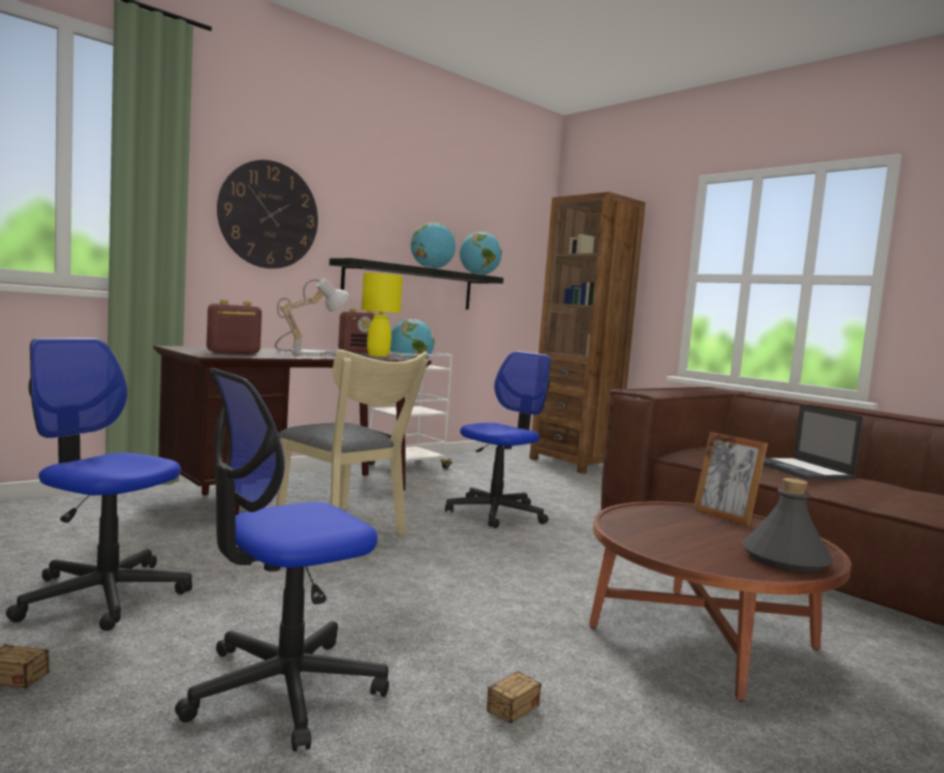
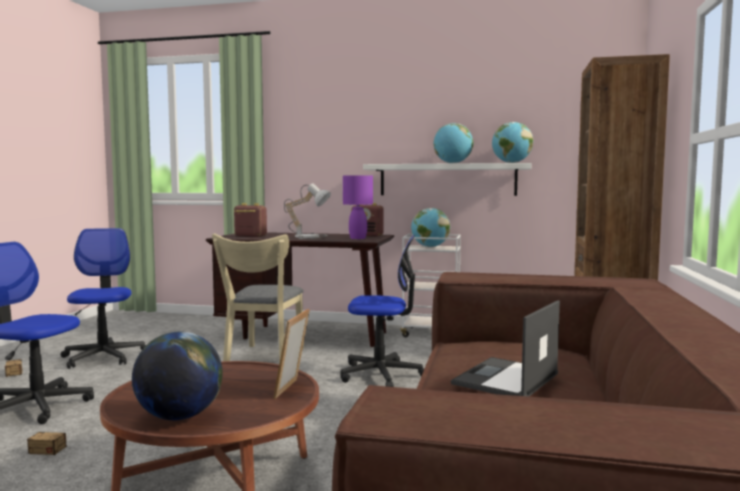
camera: 55 degrees right, 0 degrees up
wall clock [217,160,318,269] -> none
black shelf [329,258,504,310] -> white shelf [363,163,532,196]
yellow table lamp [361,273,403,357] -> purple table lamp [343,175,373,239]
grey bottle [742,478,833,573] -> globe [132,332,223,420]

